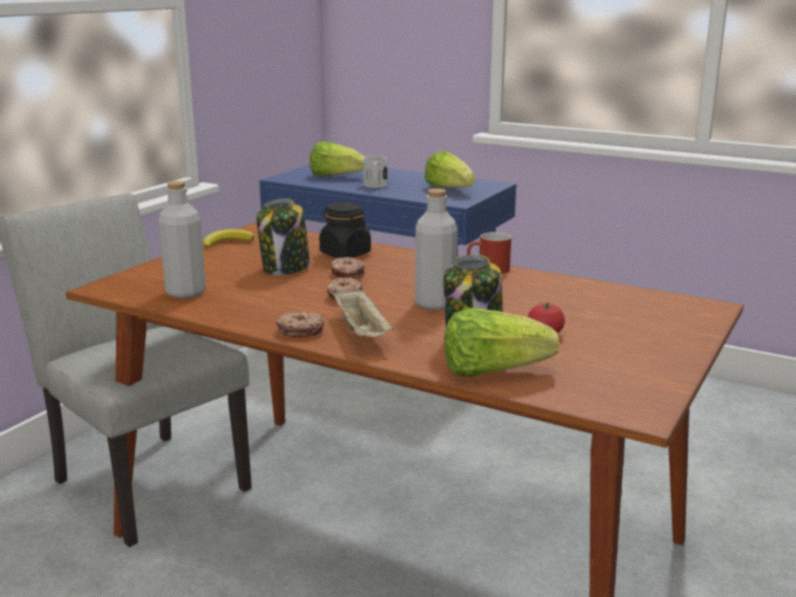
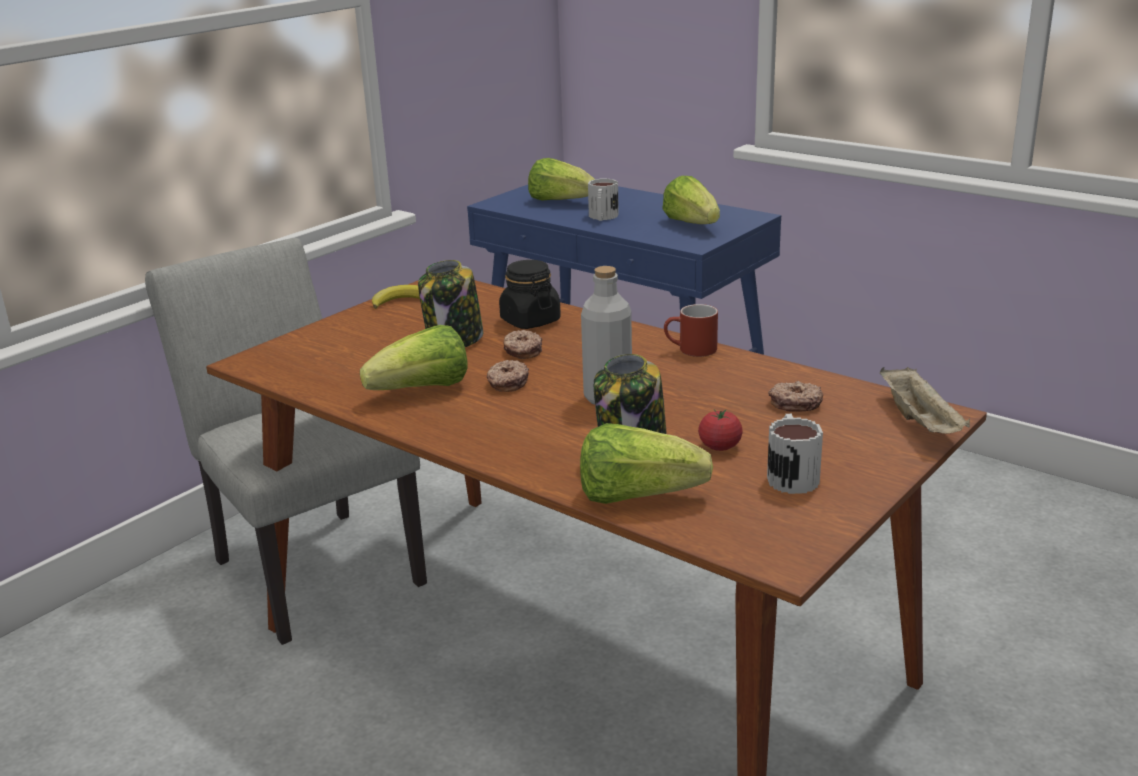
camera: 10 degrees right, 5 degrees up
grey bottle [158,181,206,299] -> none
donut [275,311,324,337] -> donut moved to [768,381,823,412]
beige tray [333,289,393,337] -> beige tray moved to [880,367,970,434]
none -> lettuce [360,325,468,390]
none -> mug [767,414,823,494]

